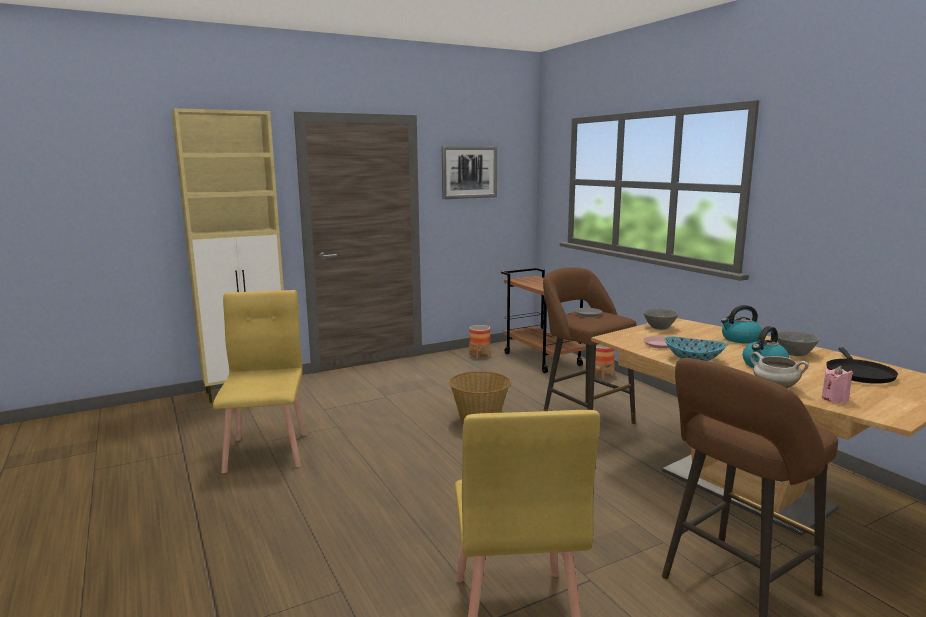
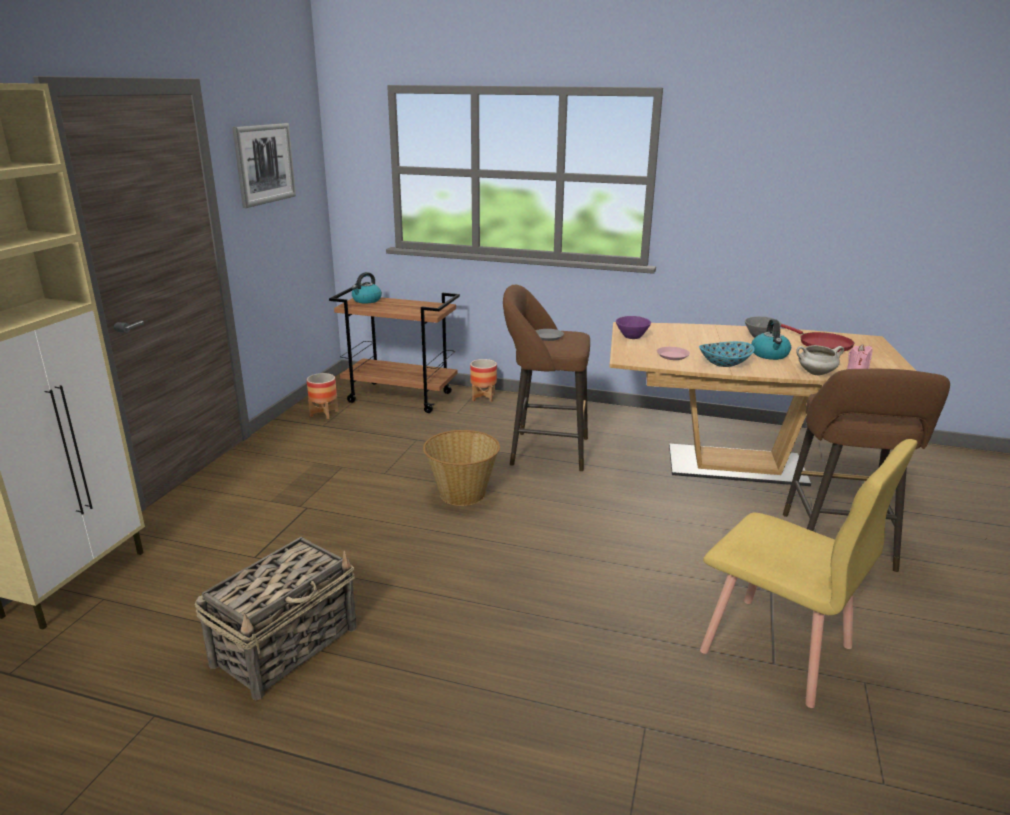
camera: 45 degrees left, 10 degrees up
yellow chair [213,290,307,473] -> basket [195,537,357,700]
grey bowl [643,309,678,330] -> purple bowl [616,316,651,339]
kettle [721,305,762,344] -> kettle moved to [352,272,382,303]
black frying pan [826,347,898,384] -> red frying pan [780,324,854,352]

